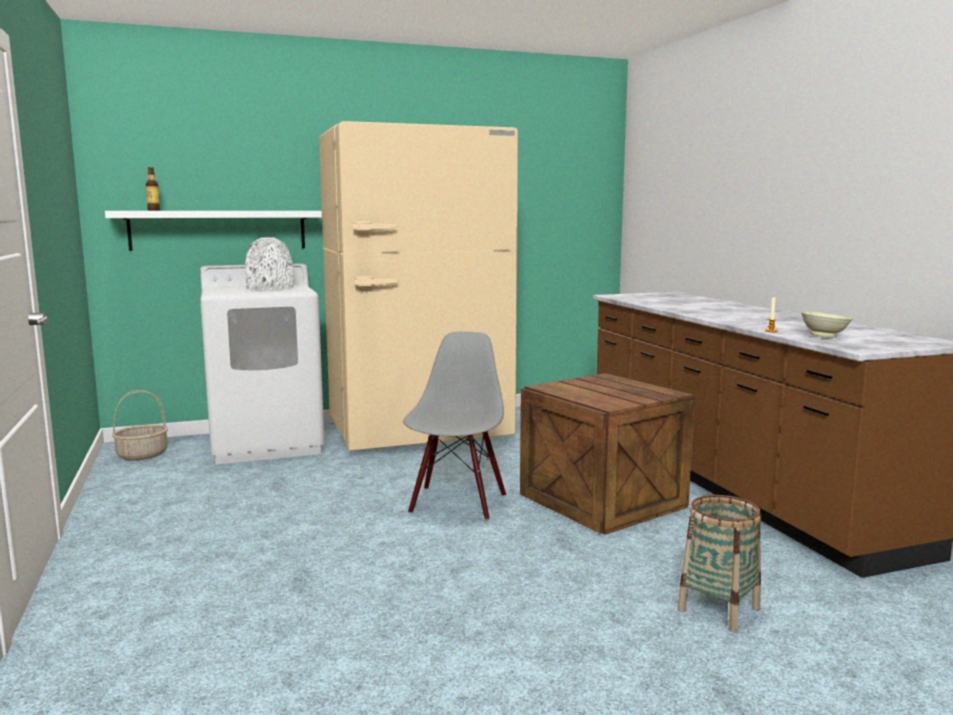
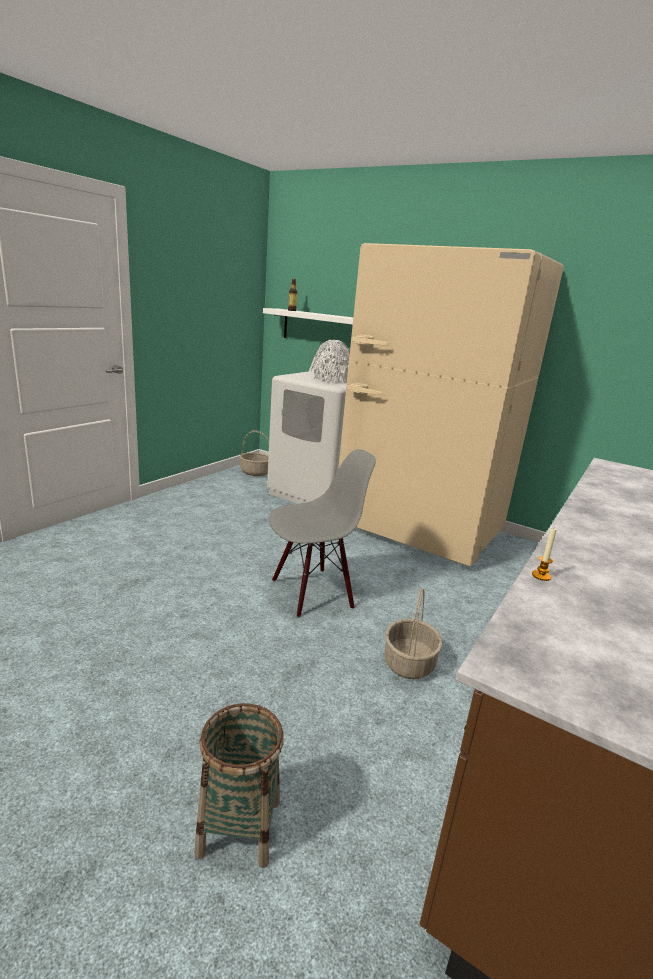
camera: 50 degrees right, 10 degrees up
crate [520,373,695,535] -> basket [384,588,442,679]
beige bowl [801,311,852,338] -> none

